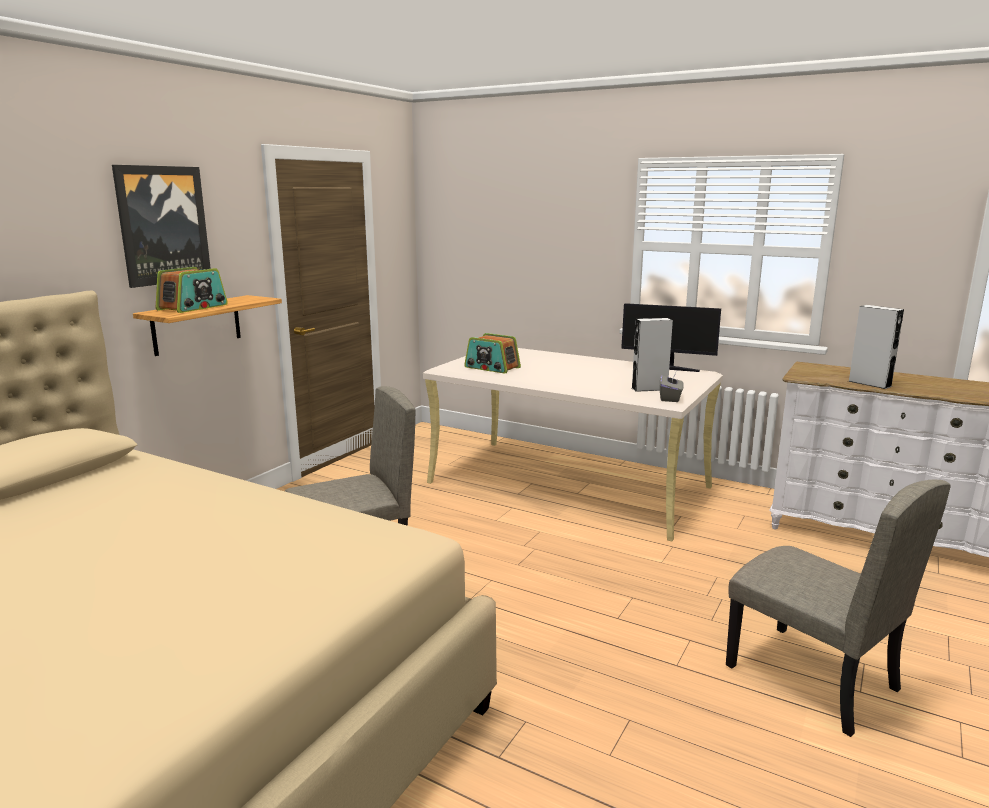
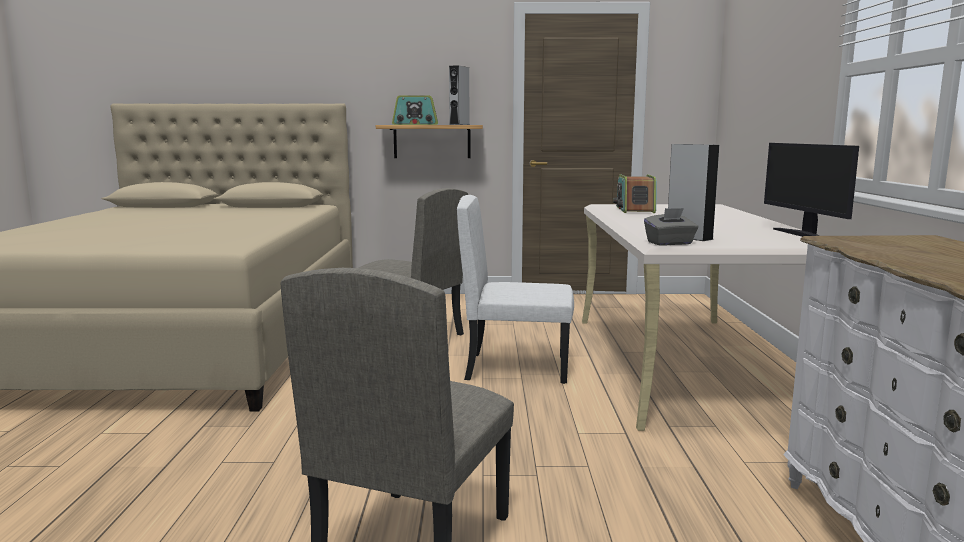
camera: 60 degrees right, 5 degrees down
picture [112,165,211,288] -> none
grey speaker [848,305,904,389] -> grey speaker moved to [449,65,469,125]
none -> white chair [457,195,574,384]

